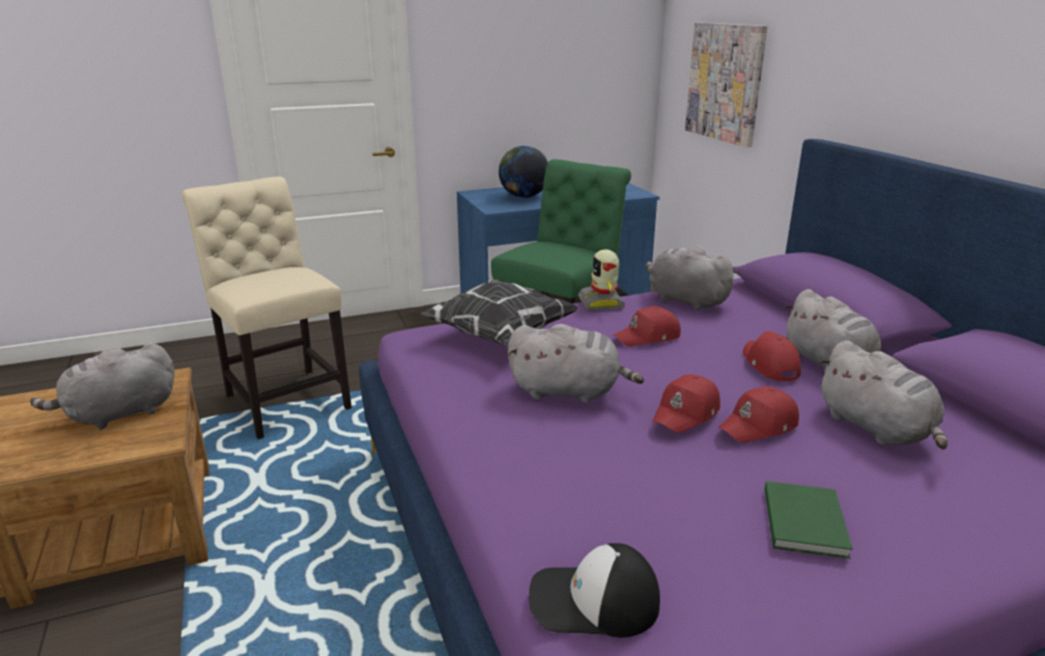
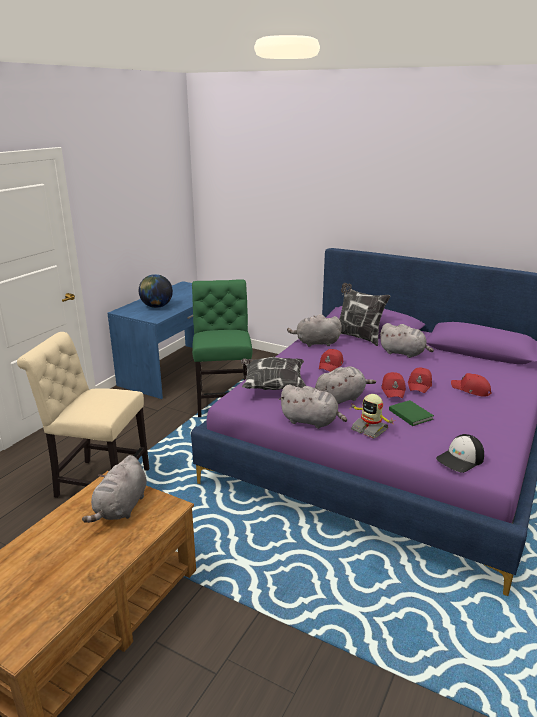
camera: 40 degrees left, 0 degrees up
toy robot [578,249,625,311] -> toy robot moved to [351,394,394,439]
picture [685,22,767,148] -> none
red cap [743,331,801,381] -> red cap moved to [451,373,492,397]
green book [765,481,853,559] -> green book moved to [389,400,434,426]
grey plush toy [818,341,948,449] -> grey plush toy moved to [279,384,347,429]
none -> pillow [339,283,391,346]

